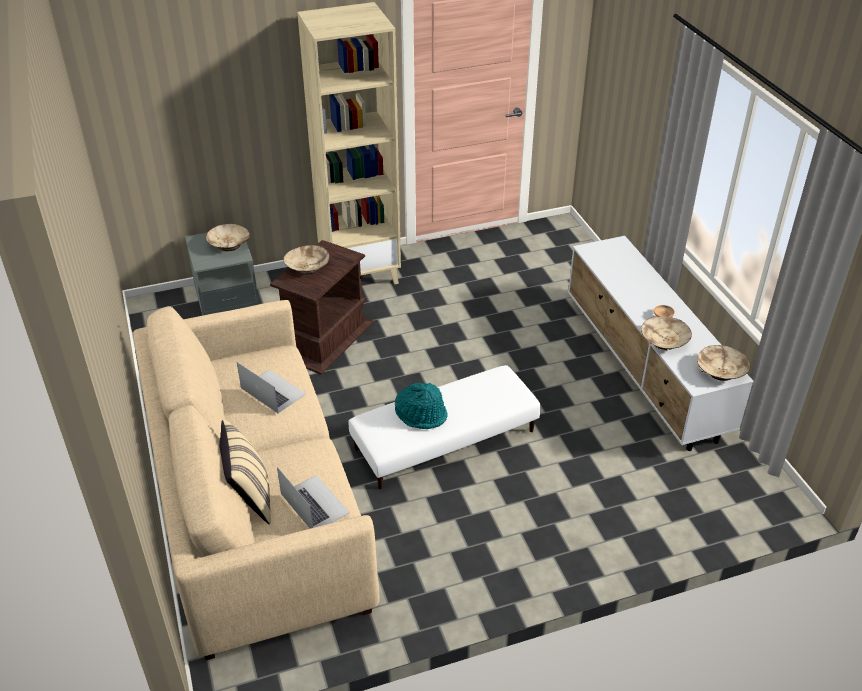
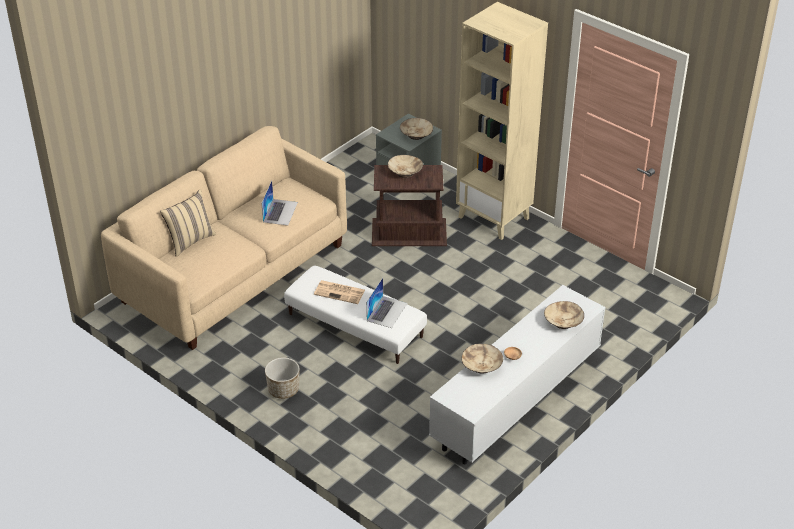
camera: 60 degrees right, 0 degrees up
laptop [277,467,350,528] -> laptop moved to [366,278,407,328]
turquoise hat [395,383,448,429] -> newspaper [314,280,365,304]
beige bowl [697,345,750,381] -> beige bowl moved to [544,301,584,329]
none -> planter [265,357,299,399]

